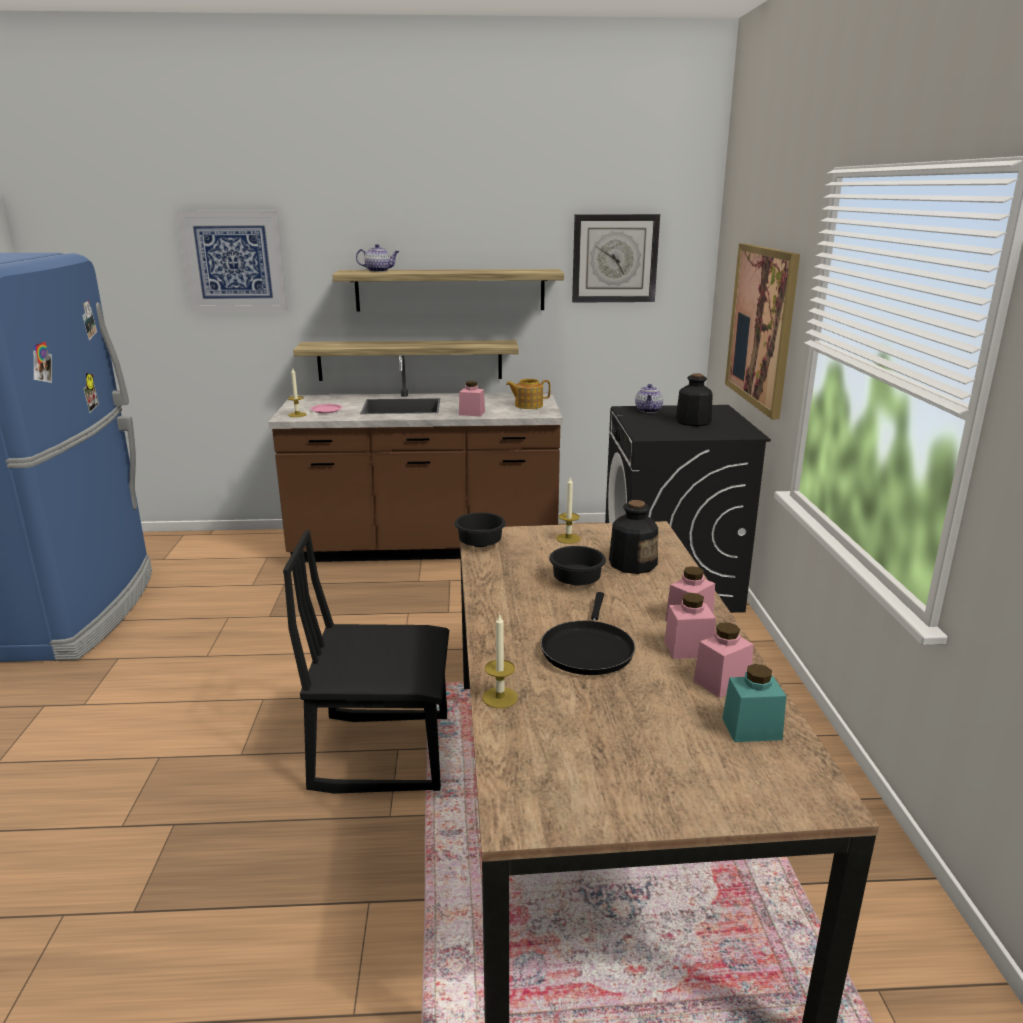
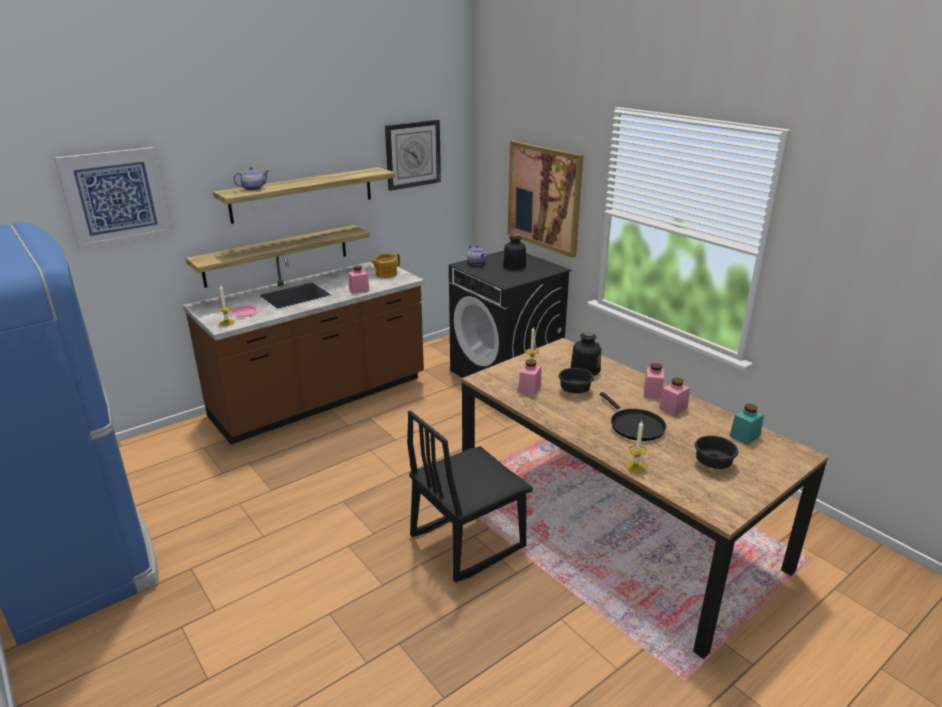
camera: 35 degrees left, 5 degrees up
black bowl [454,512,506,547] -> black bowl moved to [695,436,739,469]
pink jar [694,622,753,698] -> pink jar moved to [518,359,541,396]

